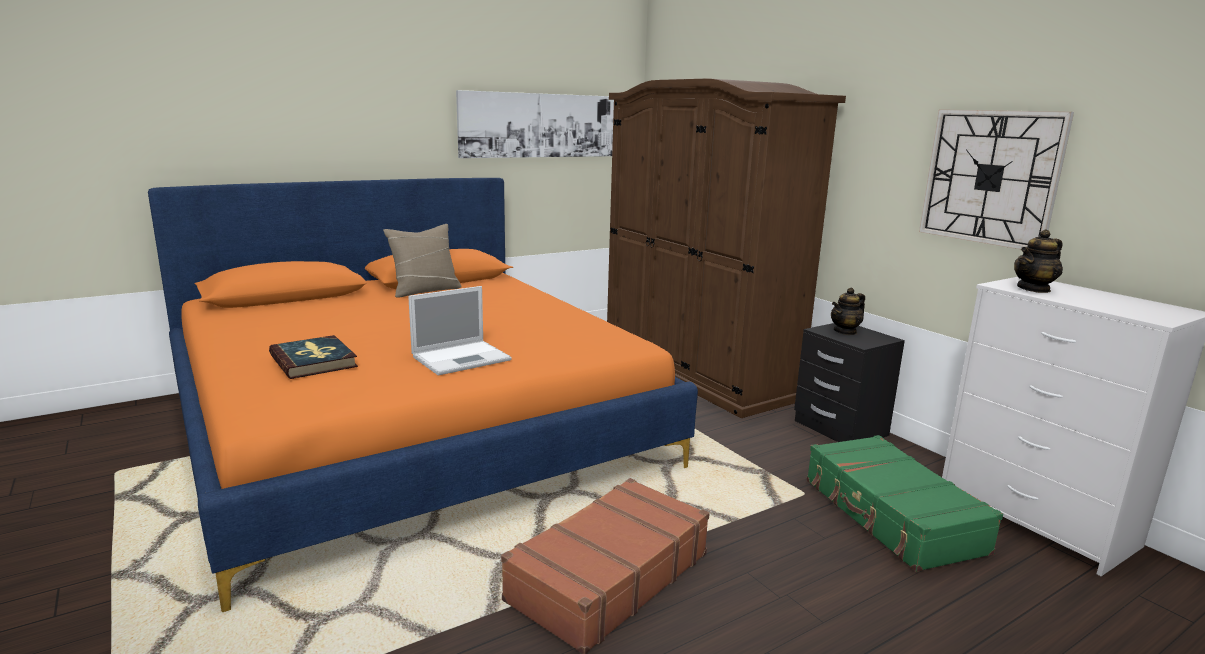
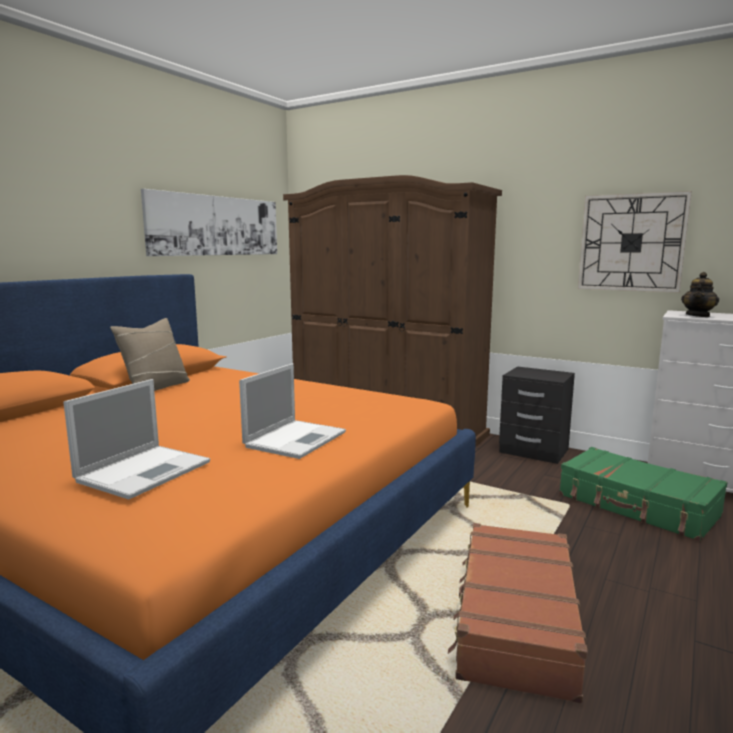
camera: 25 degrees left, 5 degrees down
book [269,335,358,379] -> laptop [63,379,210,499]
teapot [831,287,865,335] -> none

